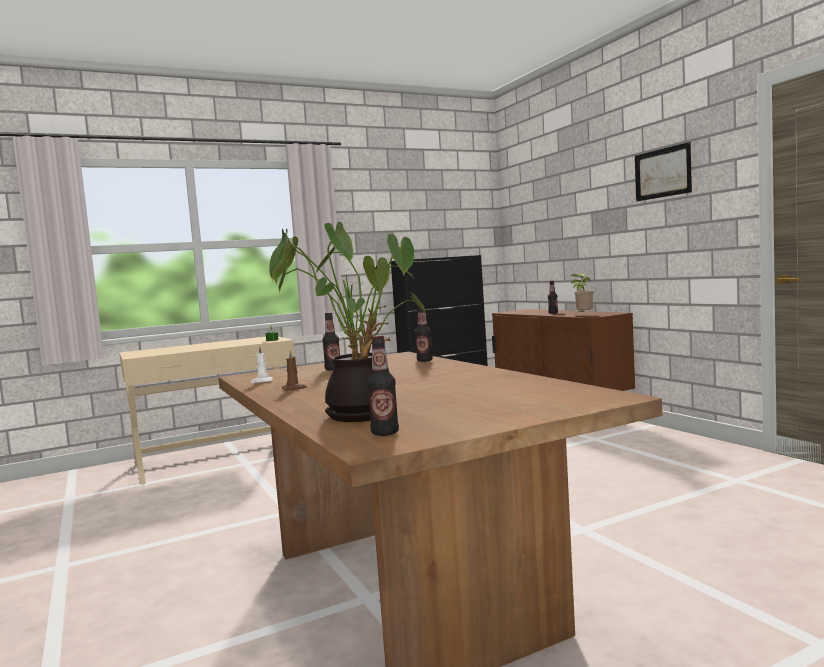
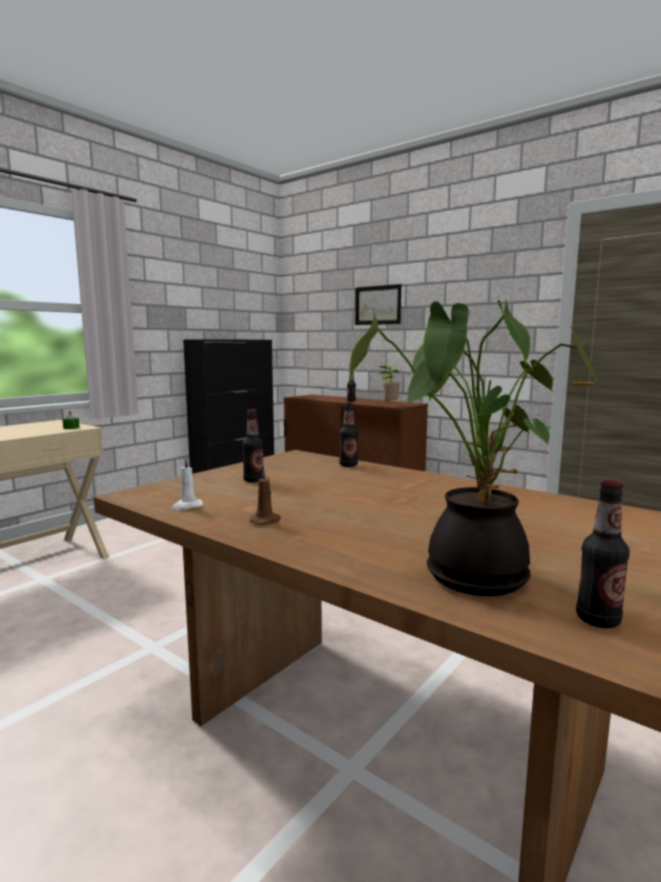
camera: 25 degrees left, 5 degrees up
picture [635,142,692,201] -> picture moved to [355,284,401,325]

